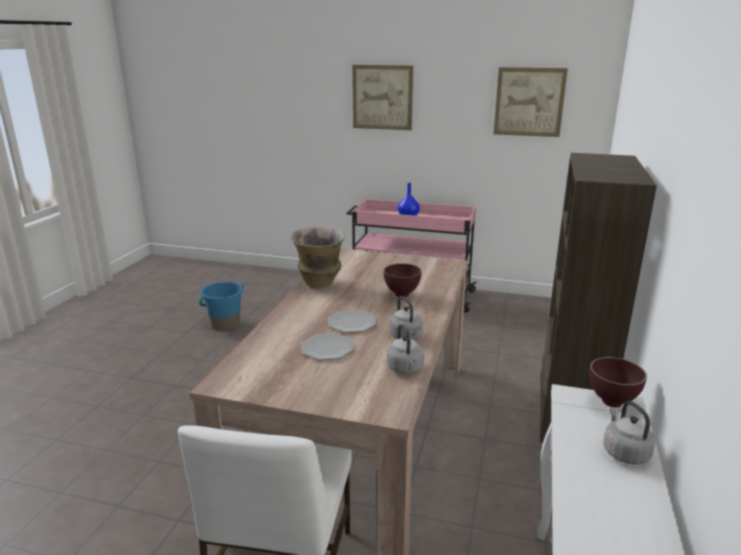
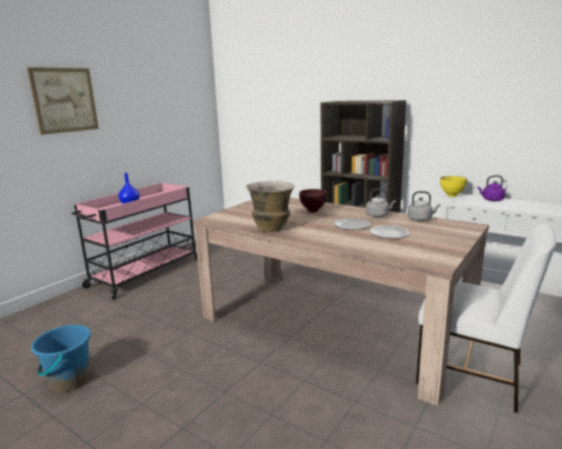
camera: 70 degrees left, 5 degrees down
picture [494,67,568,137] -> none
brown bowl [589,357,647,407] -> yellow bowl [440,176,467,197]
grey kettle [603,401,656,465] -> purple kettle [477,175,505,201]

